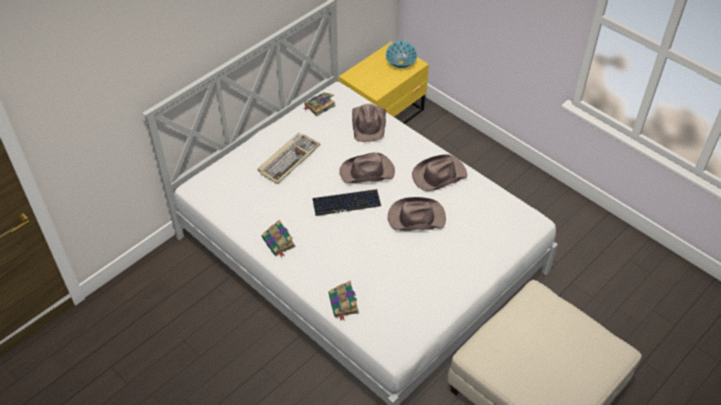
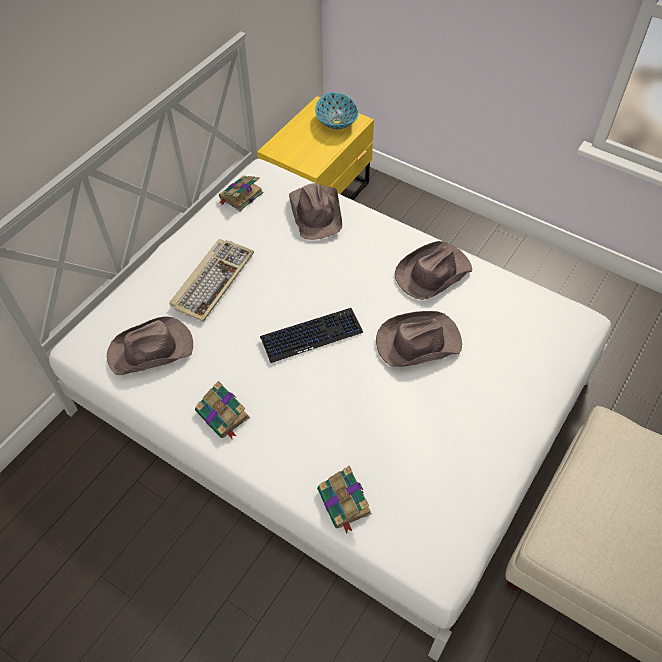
camera: 10 degrees left, 5 degrees up
brown hat [339,153,395,183] -> brown hat moved to [107,316,193,375]

